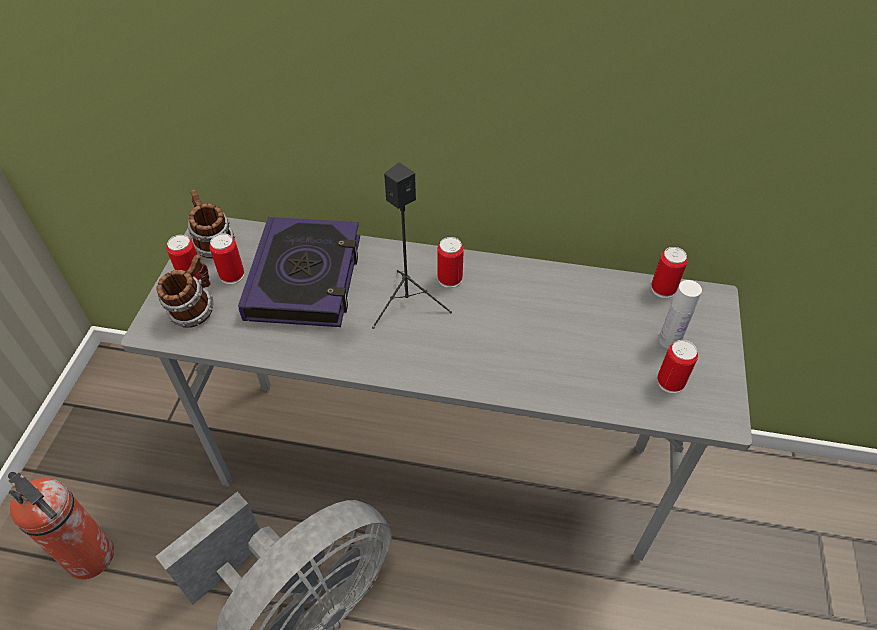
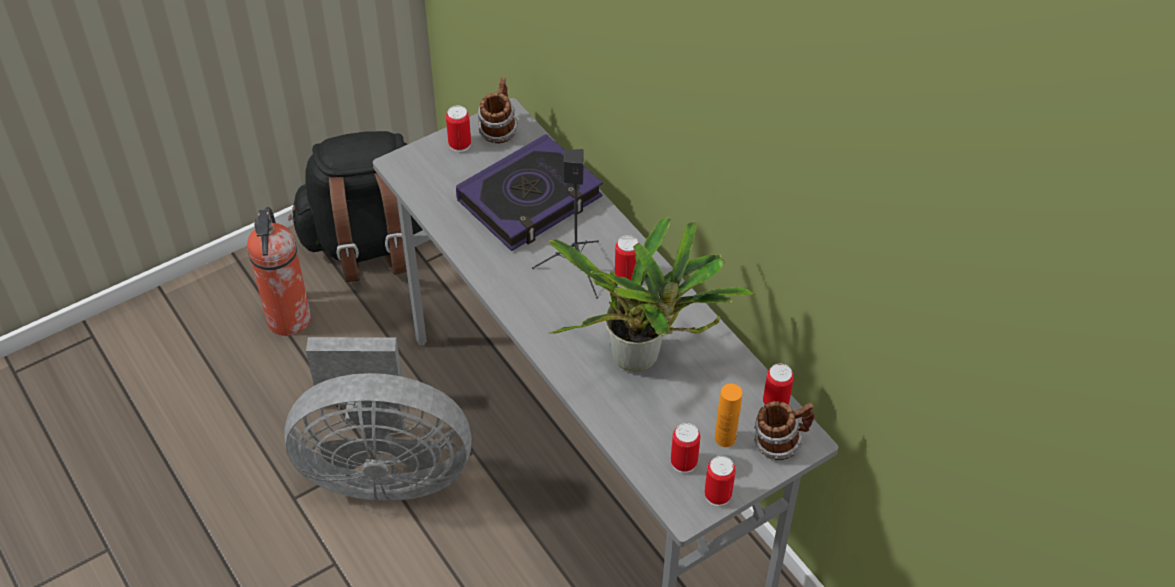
camera: 45 degrees right, 0 degrees up
mug [156,255,213,328] -> mug moved to [754,401,814,460]
can [209,233,244,284] -> can moved to [704,456,736,506]
white bottle [659,280,702,348] -> orange bottle [715,384,742,447]
none -> black backpack [288,131,423,282]
none -> potted plant [549,216,756,372]

